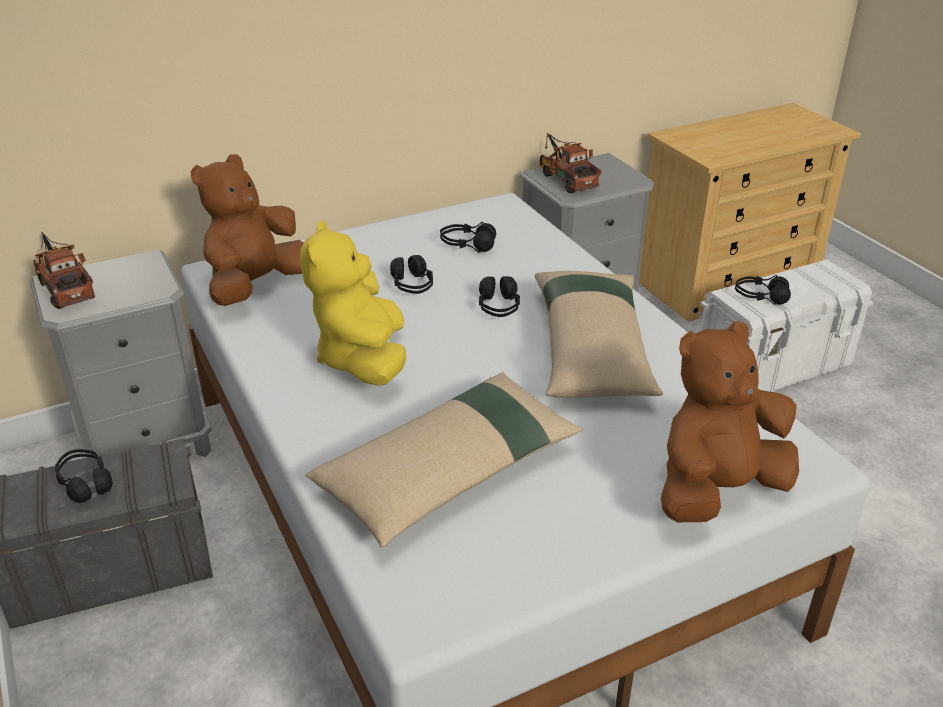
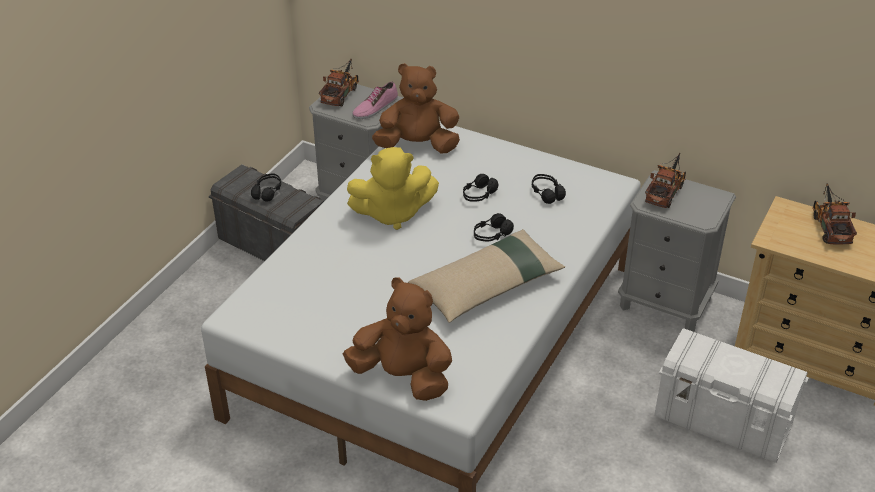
camera: 55 degrees right, 5 degrees up
yellow plush toy [300,220,406,386] -> yellow plush toy turned 150 degrees counterclockwise [347,147,439,230]
beige pillow [305,372,582,548] -> none
black headphones [735,275,791,305] -> none
none -> shoe [352,82,398,119]
none -> toy truck [812,183,857,244]

